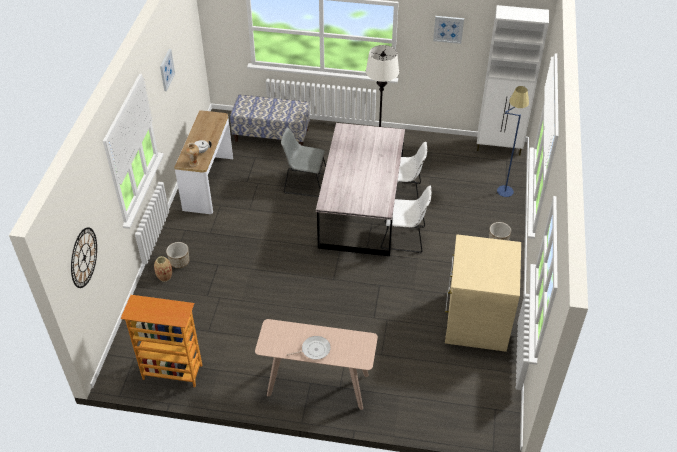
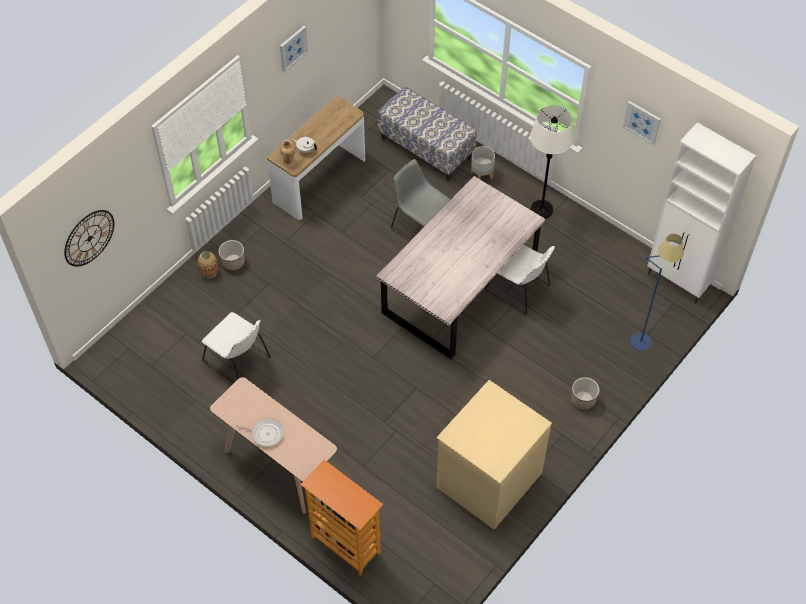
camera: 30 degrees right, 10 degrees up
bookcase [120,295,202,387] -> bookcase moved to [300,460,383,576]
white chair [380,186,432,253] -> white chair moved to [202,312,271,384]
none -> grey planter [471,146,495,179]

